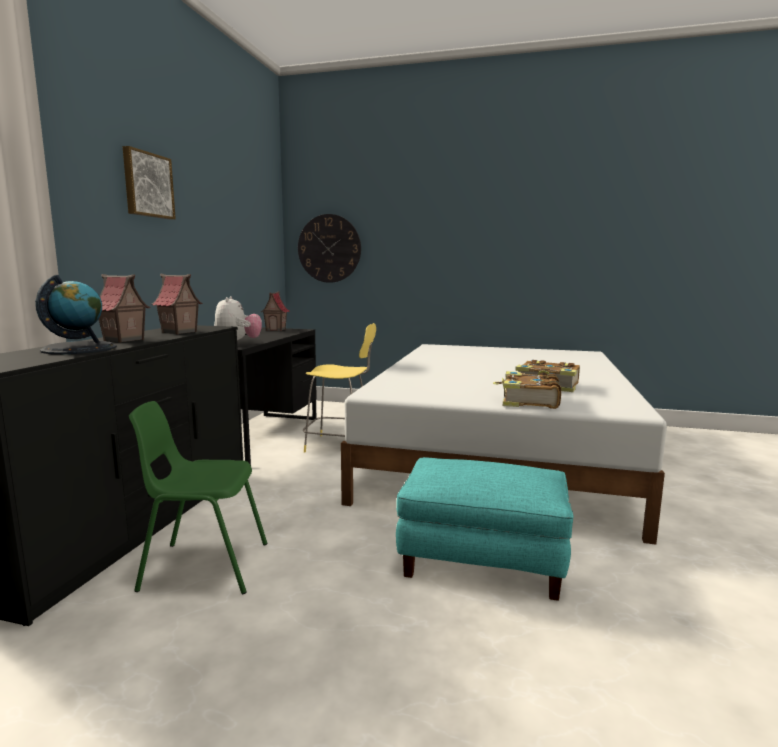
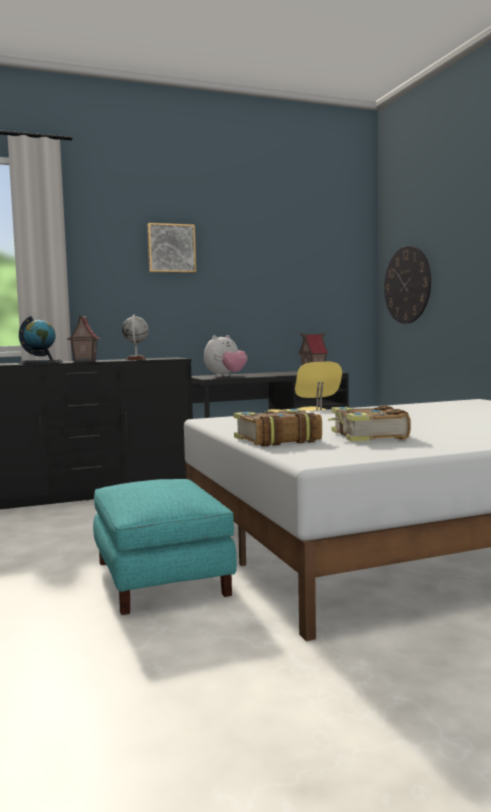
camera: 55 degrees right, 5 degrees down
green chair [129,401,267,594] -> none
toy house [152,274,203,334] -> globe [122,315,149,360]

